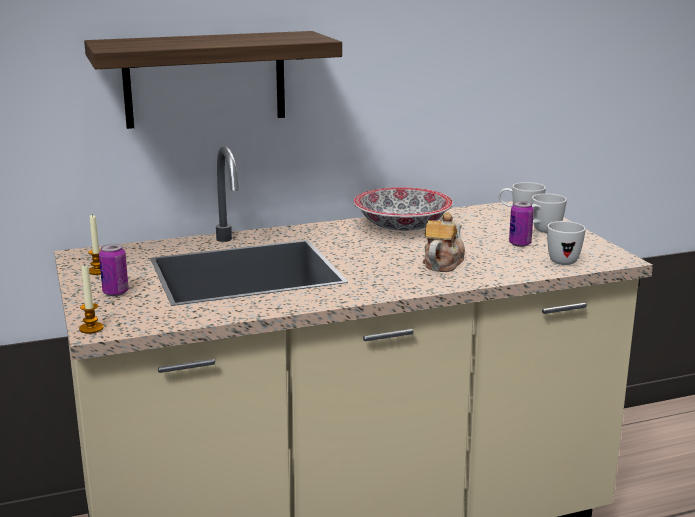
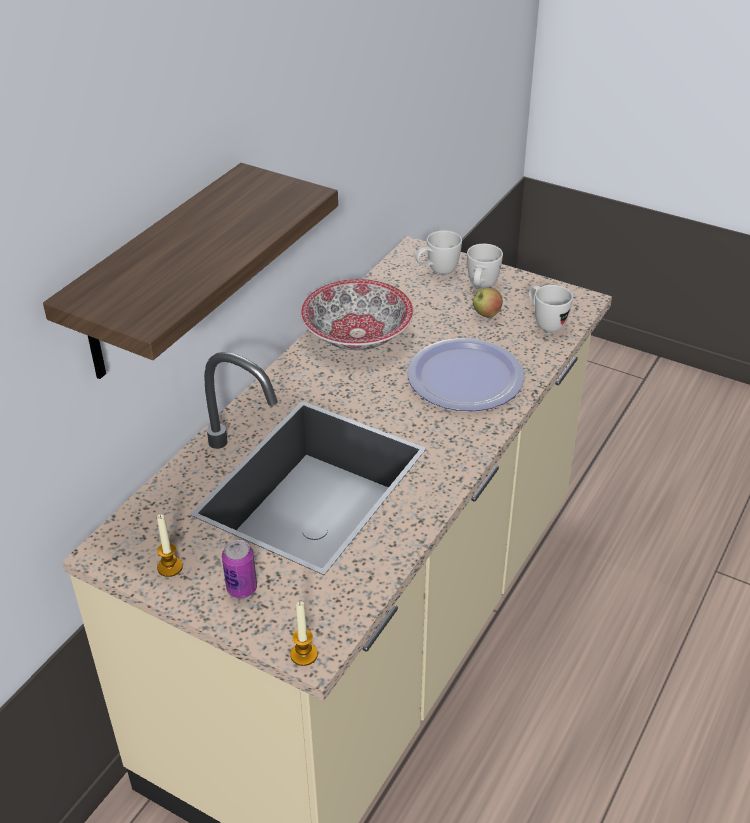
camera: 40 degrees left, 20 degrees up
teapot [423,213,465,272] -> plate [408,338,525,411]
can [509,201,534,247] -> apple [473,288,503,318]

